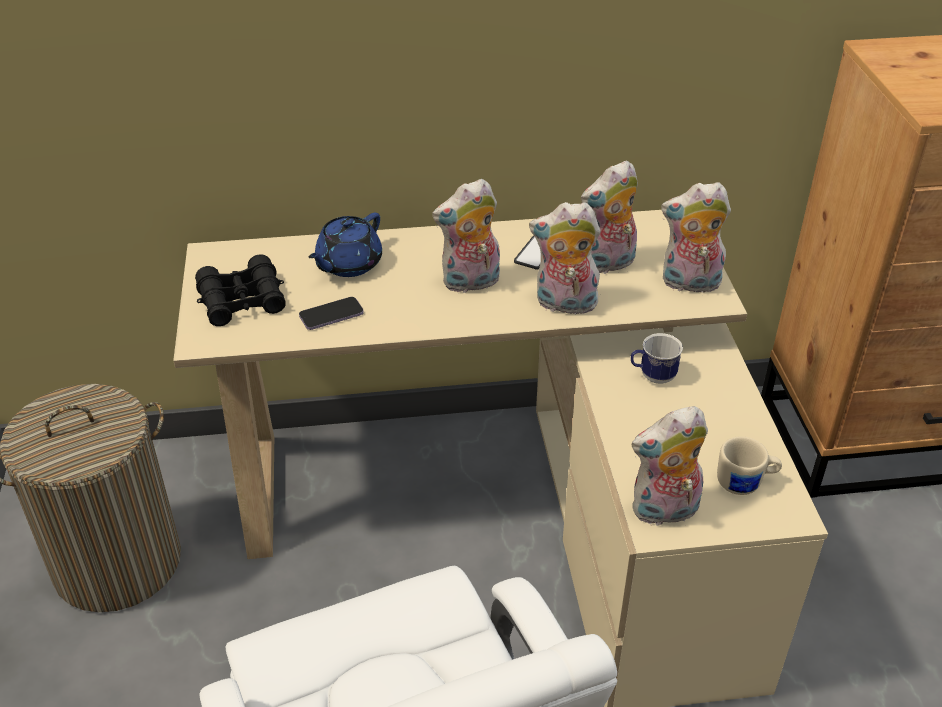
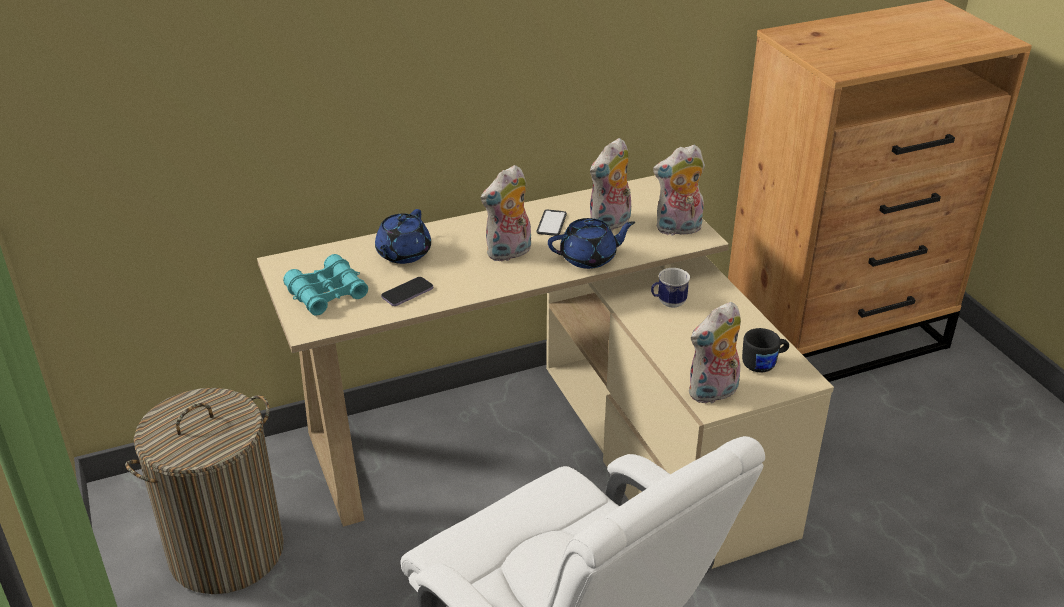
camera: 15 degrees left, 5 degrees down
black binoculars [195,254,286,326] -> turquoise binoculars [283,254,368,316]
plush toy [529,202,601,318] -> blue teapot [548,218,635,269]
beige mug [717,436,782,495] -> black mug [742,328,789,372]

